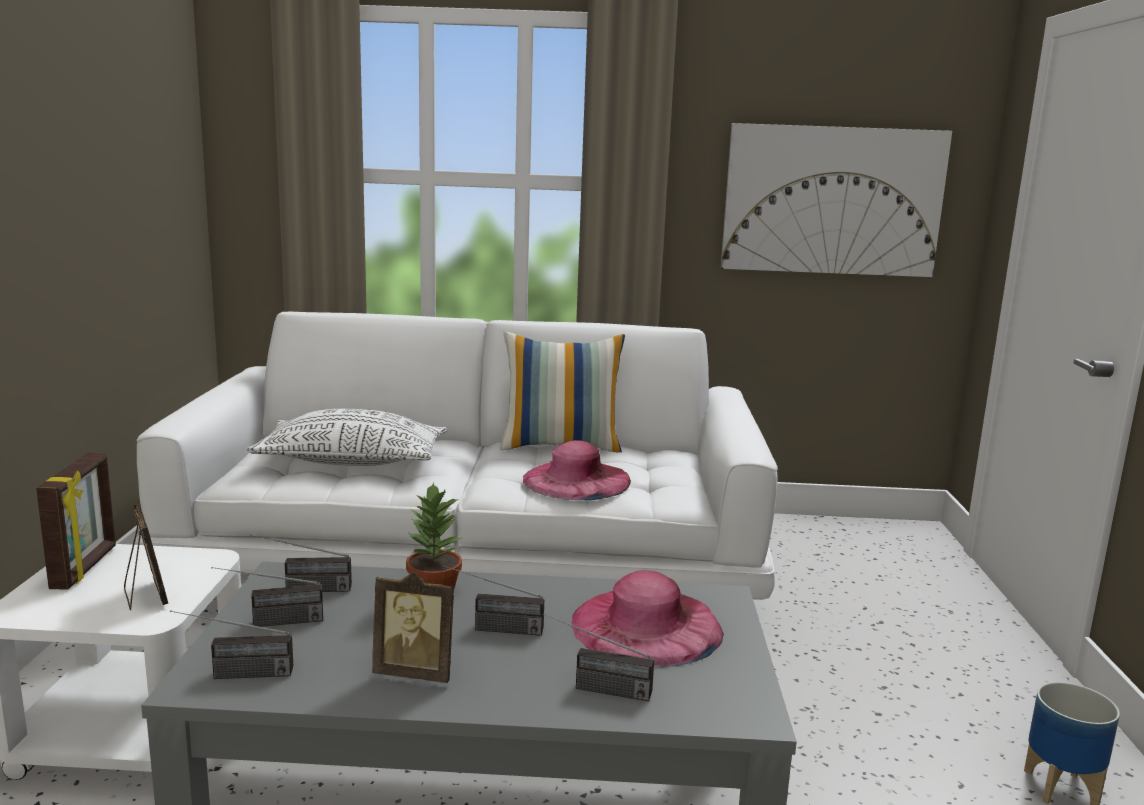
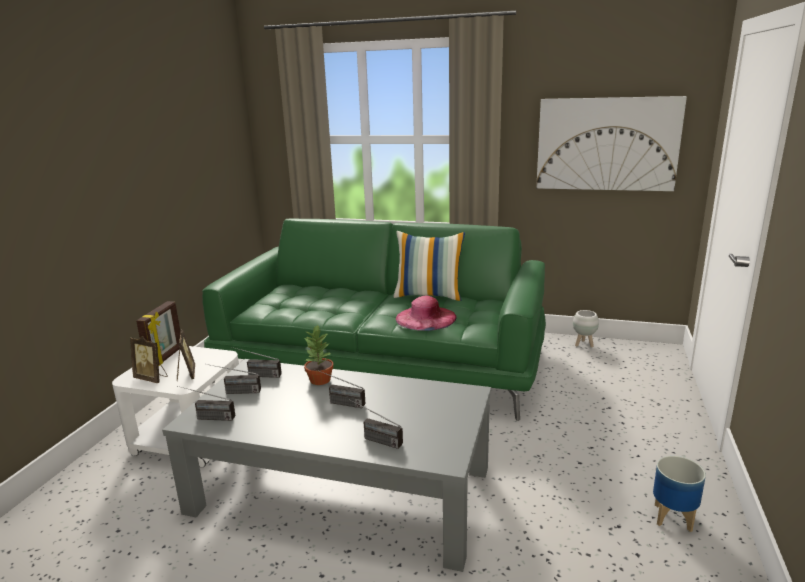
camera: 15 degrees right, 5 degrees up
white sofa [135,312,778,600] -> green sofa [202,219,546,421]
white pillow [246,409,447,466] -> none
picture frame [372,571,454,683] -> picture frame moved to [130,336,168,383]
pink hat [571,570,724,667] -> none
none -> white planter [573,310,599,347]

